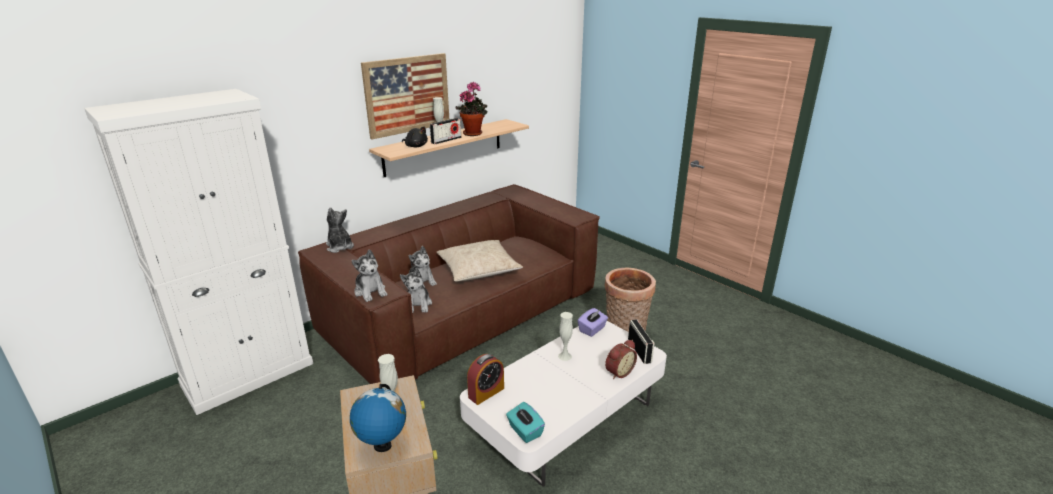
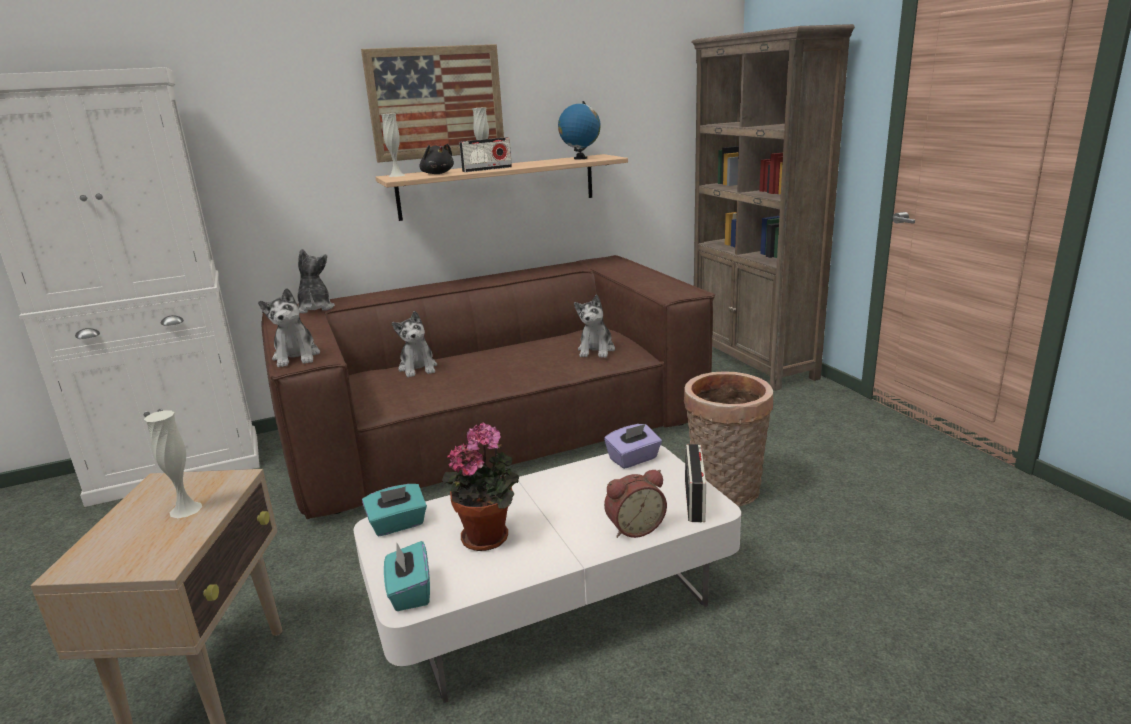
camera: 20 degrees right, 5 degrees down
globe [350,384,406,452] -> globe moved to [558,101,601,159]
plush toy [400,268,432,313] -> plush toy moved to [574,295,615,358]
beige pillow [436,240,523,282] -> none
potted plant [456,82,487,136] -> potted plant moved to [442,422,519,551]
alarm clock [467,354,504,405] -> turquoise tissue box [362,484,427,536]
white vase [558,312,573,361] -> white vase moved to [381,113,405,177]
none -> brown bookcase [692,24,855,391]

